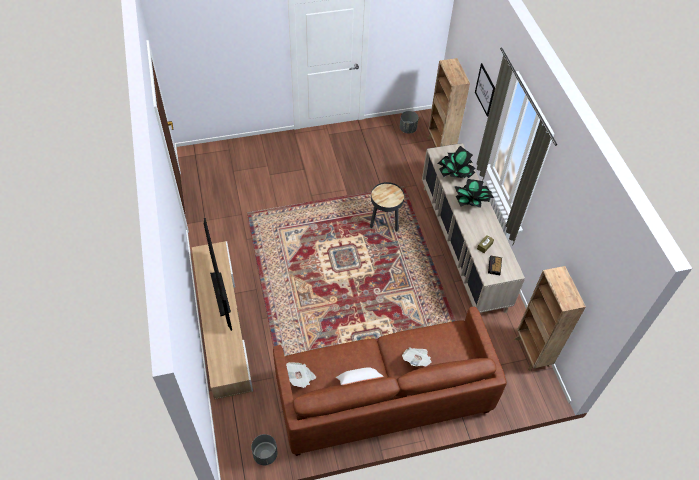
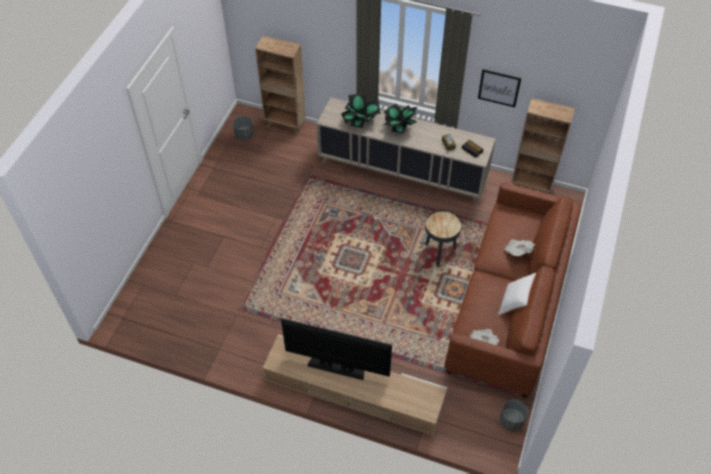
camera: 55 degrees left, 0 degrees up
black side table [370,182,404,231] -> black side table moved to [425,210,462,267]
picture [475,63,495,117] -> picture moved to [478,69,521,107]

